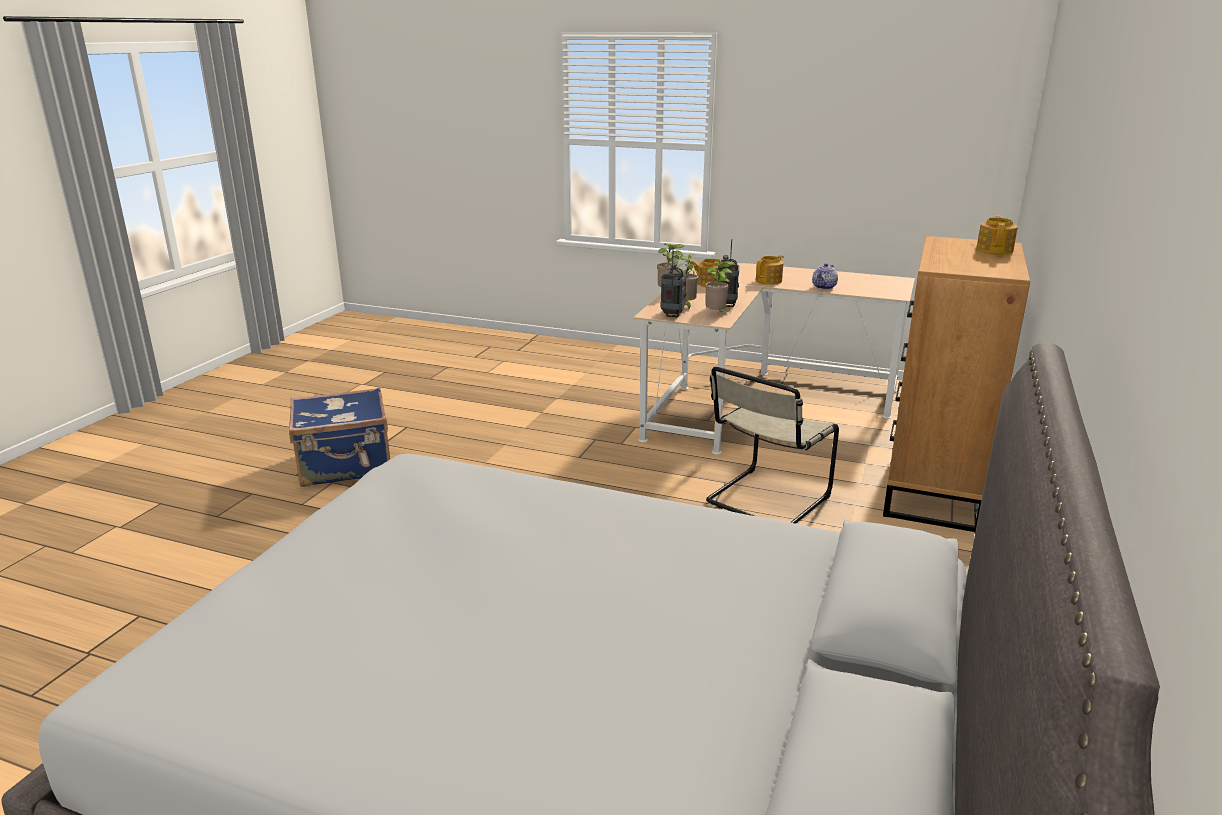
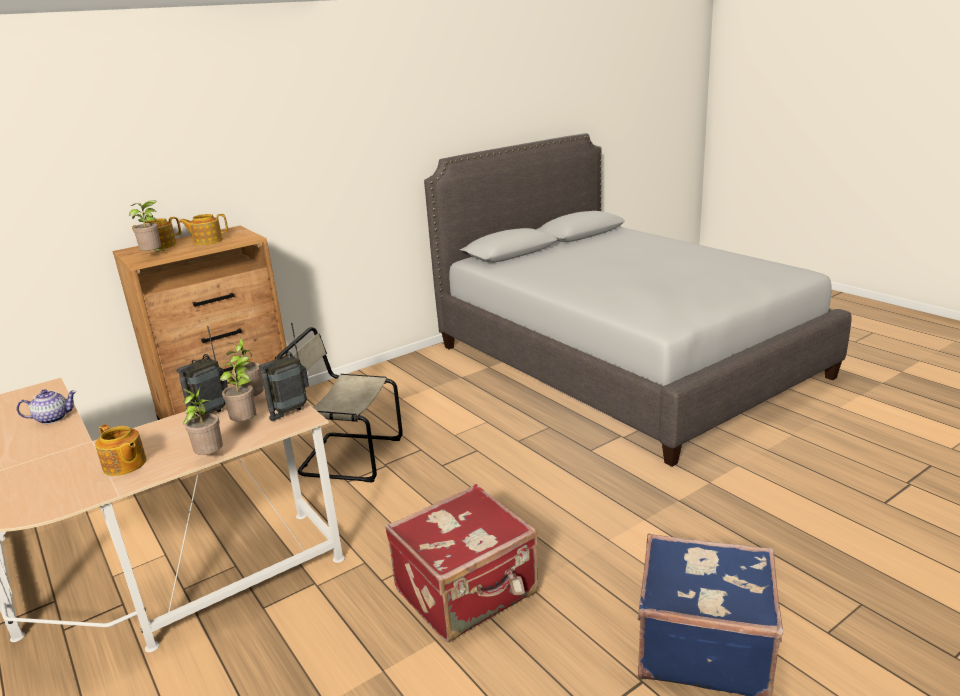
camera: 145 degrees left, 0 degrees up
beige chair [706,367,839,524] -> beige chair turned 150 degrees counterclockwise [276,327,403,482]
teapot [756,255,784,285] -> teapot moved to [179,214,228,245]
none -> potted plant [129,200,166,252]
none -> red suitcase [385,484,538,642]

